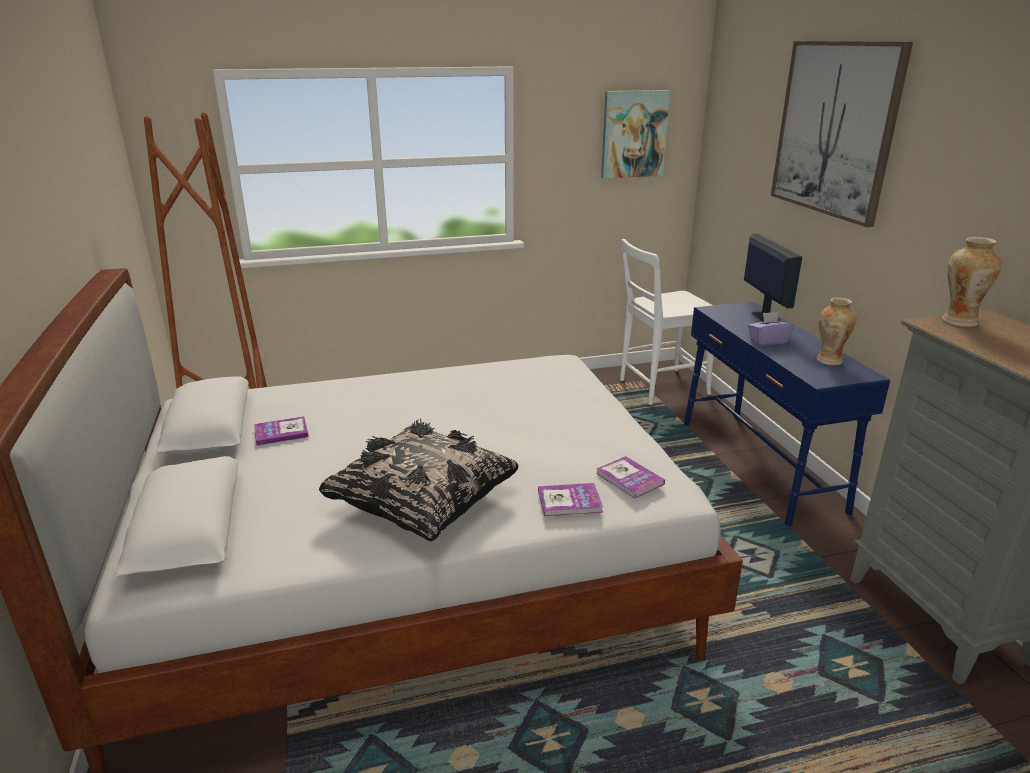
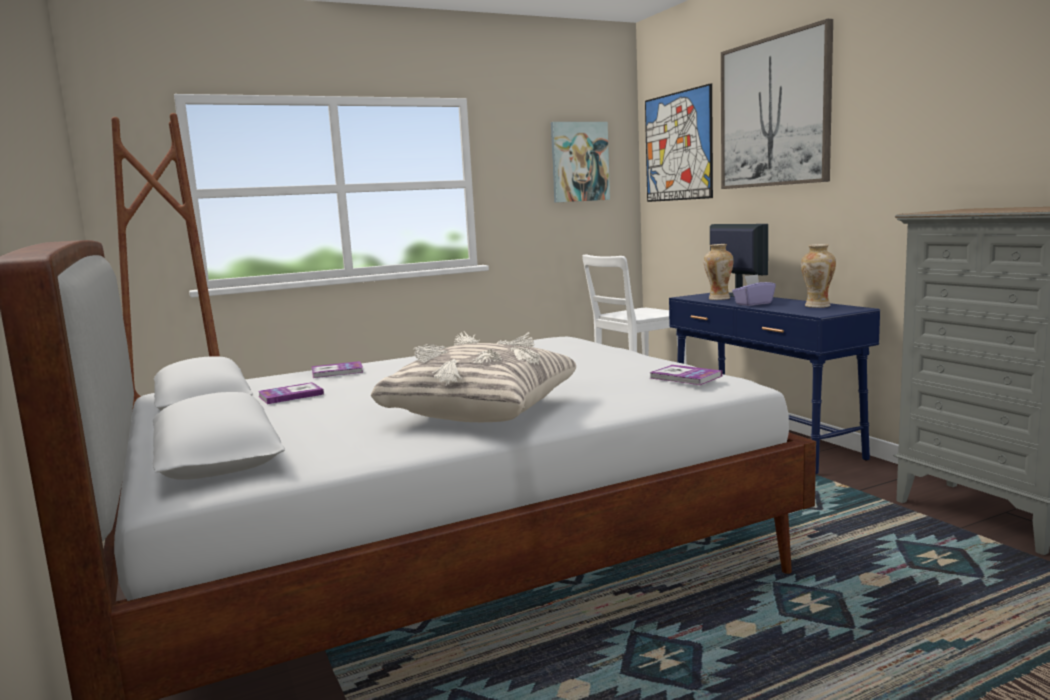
camera: 10 degrees left, 15 degrees down
black pillow [319,419,518,541] -> beige pillow [371,331,576,422]
book [538,483,603,516] -> book moved to [312,361,364,378]
vase [942,237,1002,327] -> vase moved to [704,244,734,300]
none -> picture [645,83,713,202]

